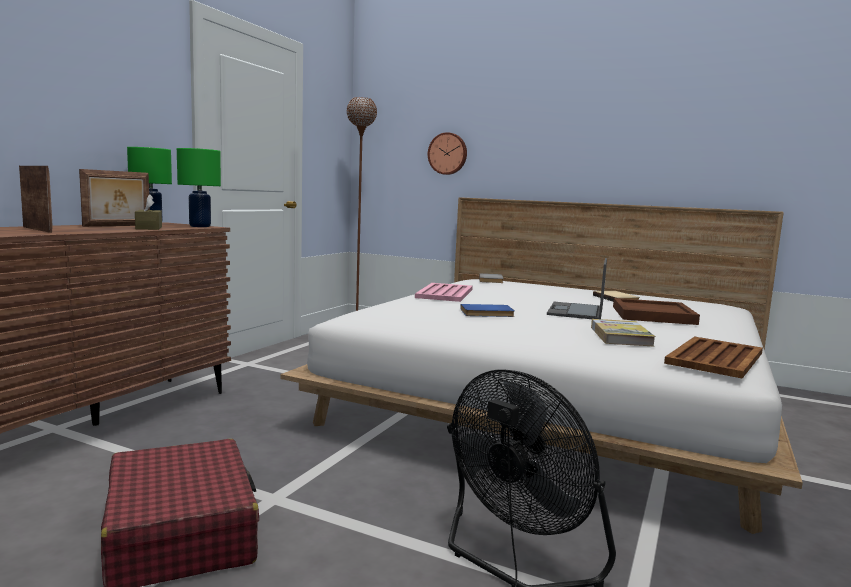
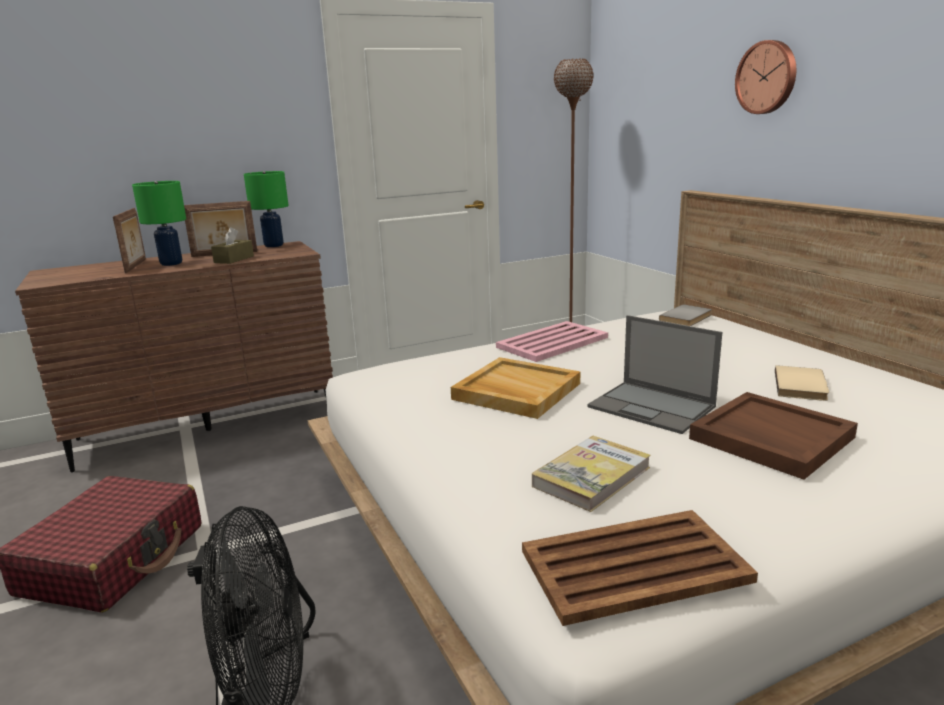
camera: 40 degrees right, 10 degrees up
green table lamp [177,148,221,227] -> green table lamp moved to [132,181,186,266]
wall clock [428,132,467,175] -> wall clock moved to [735,40,796,114]
blue book [460,304,515,317] -> beige tray [451,357,580,419]
laptop [547,258,607,319] -> laptop turned 105 degrees counterclockwise [587,315,722,434]

